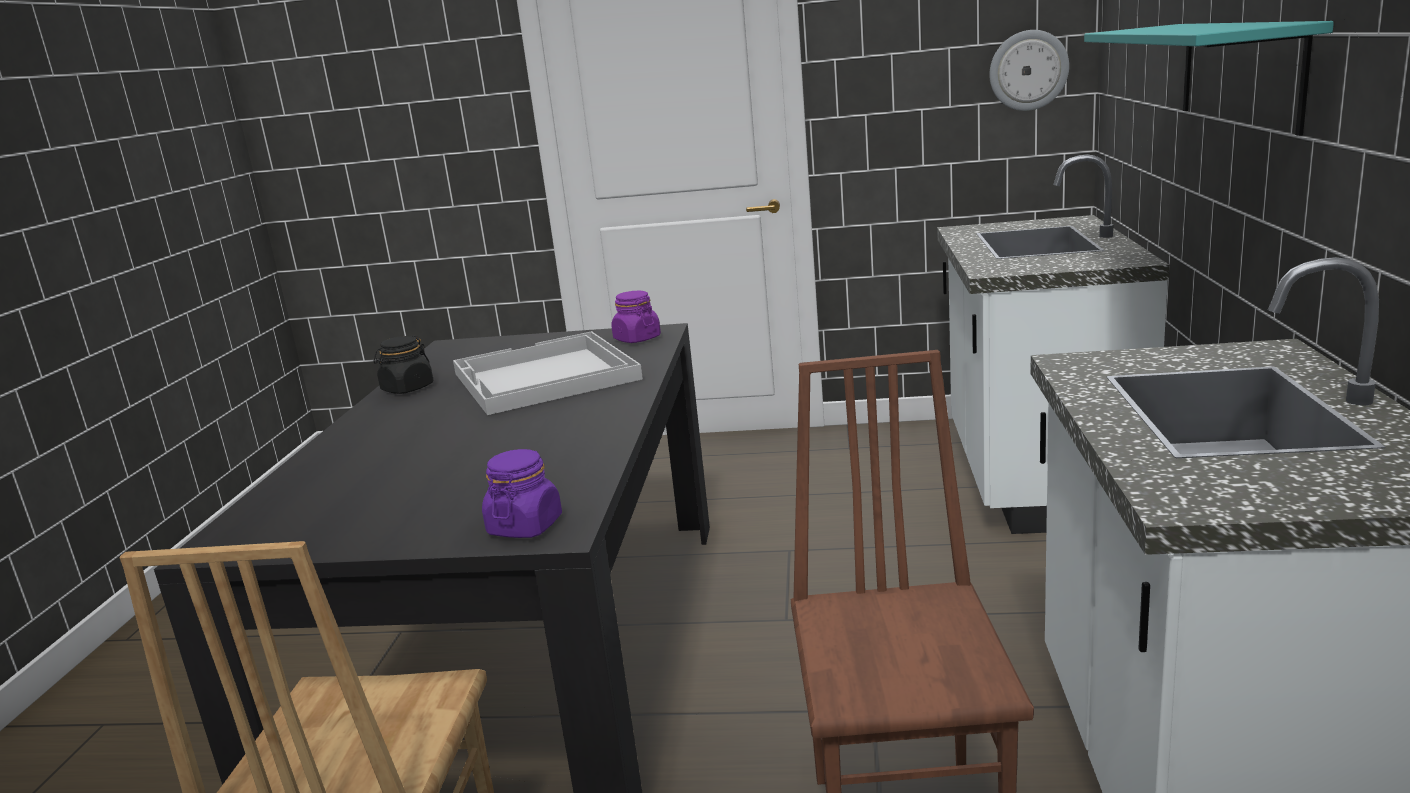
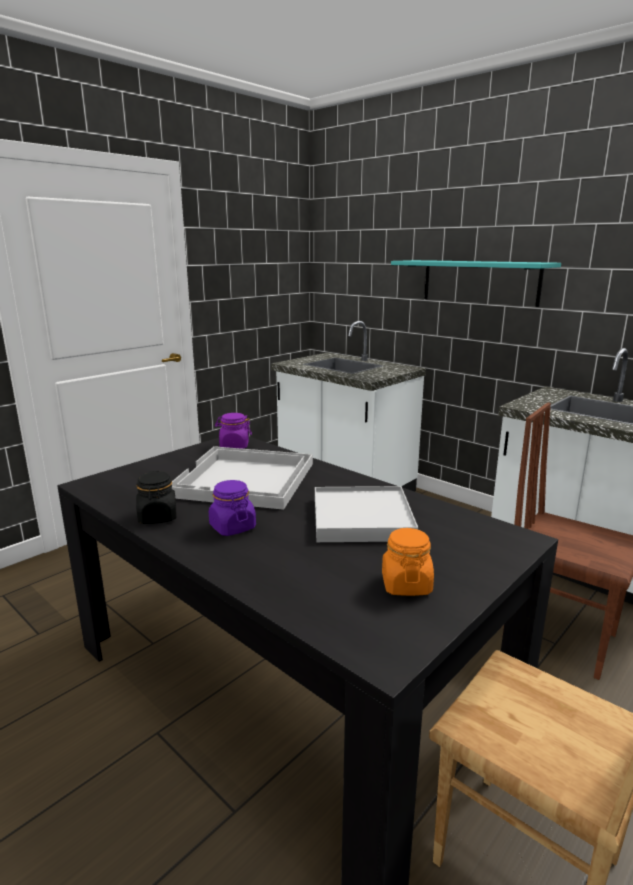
camera: 55 degrees left, 0 degrees up
purple jar [482,449,562,538] -> purple jar moved to [209,480,256,536]
wall clock [989,30,1069,111] -> none
none -> white tray [315,486,418,542]
none -> orange jar [382,528,434,596]

